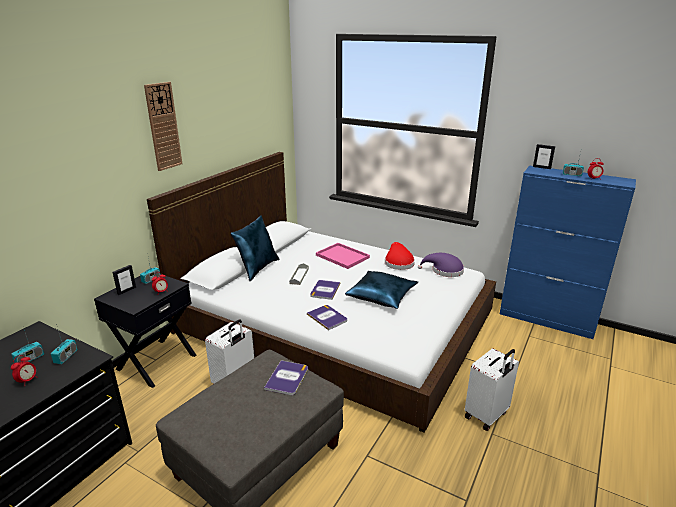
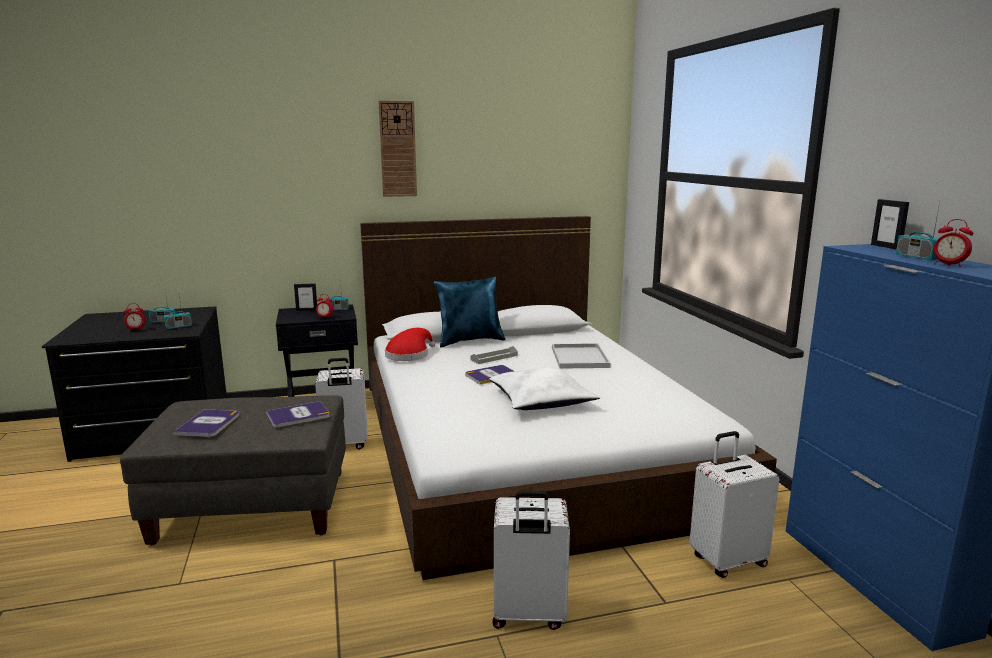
camera: 45 degrees right, 10 degrees down
book [307,305,347,330] -> book moved to [173,409,239,437]
pink tray [316,243,370,269] -> white tray [552,343,611,369]
blue pillow [345,271,418,309] -> white pillow [490,368,600,410]
red hat [385,242,415,270] -> red hat moved to [385,328,435,361]
purple hat [418,253,464,277] -> none
none -> white suitcase [690,431,780,578]

